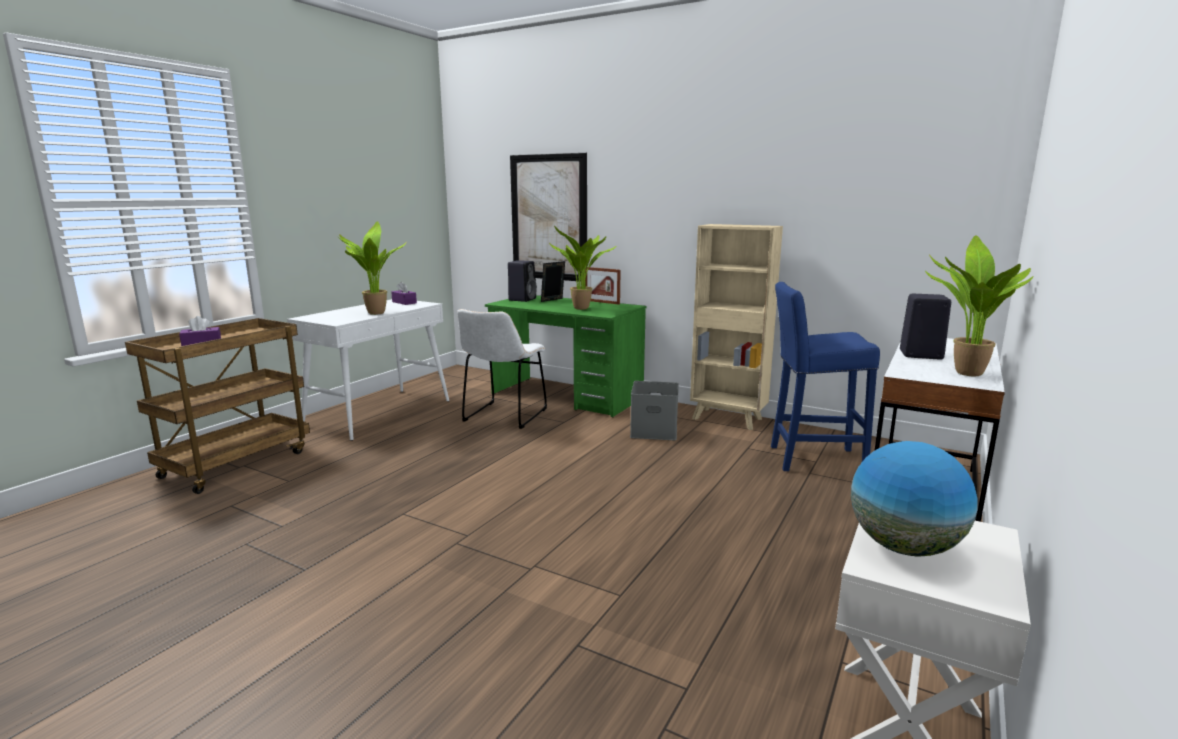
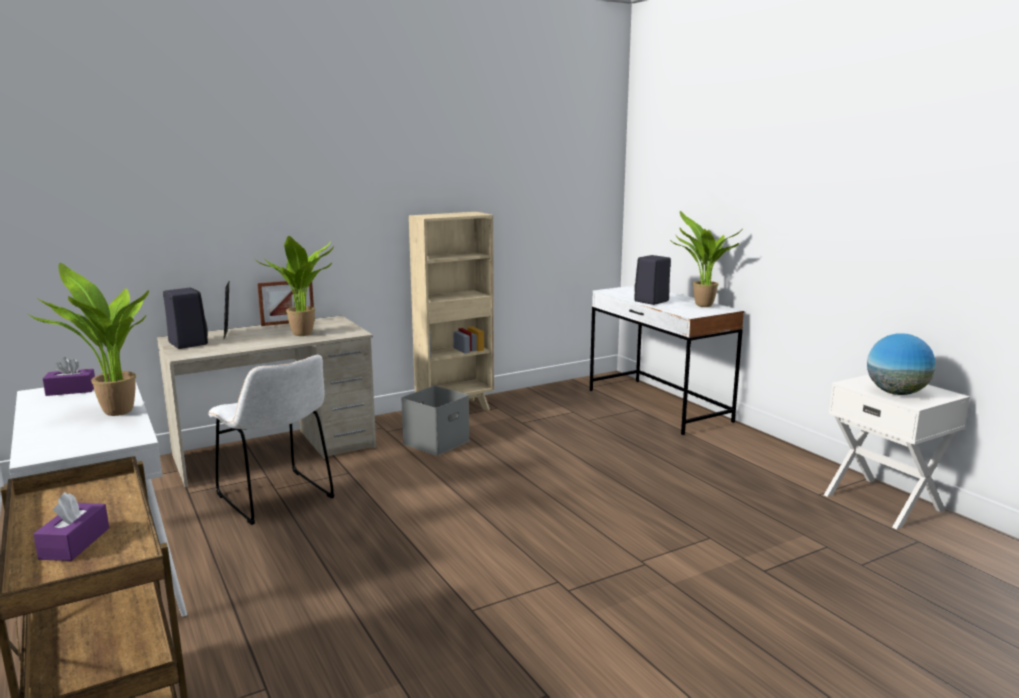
camera: 60 degrees left, 0 degrees up
green desk [485,295,646,417] -> beige desk [157,316,376,488]
picture [510,153,587,281] -> none
blue stool [771,282,880,471] -> none

